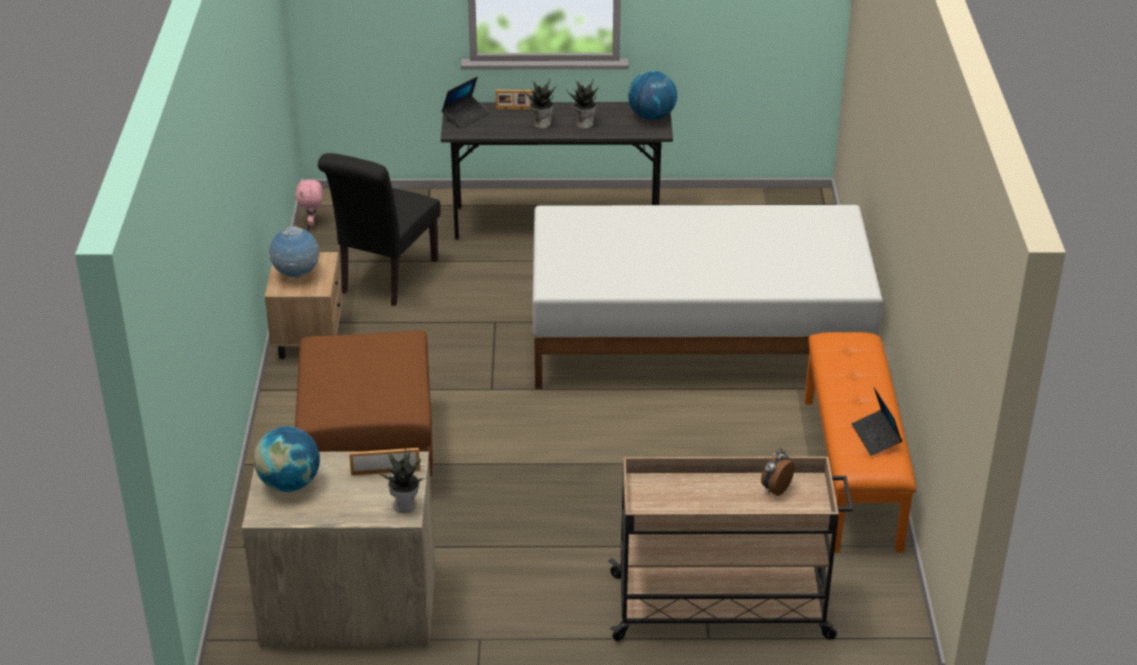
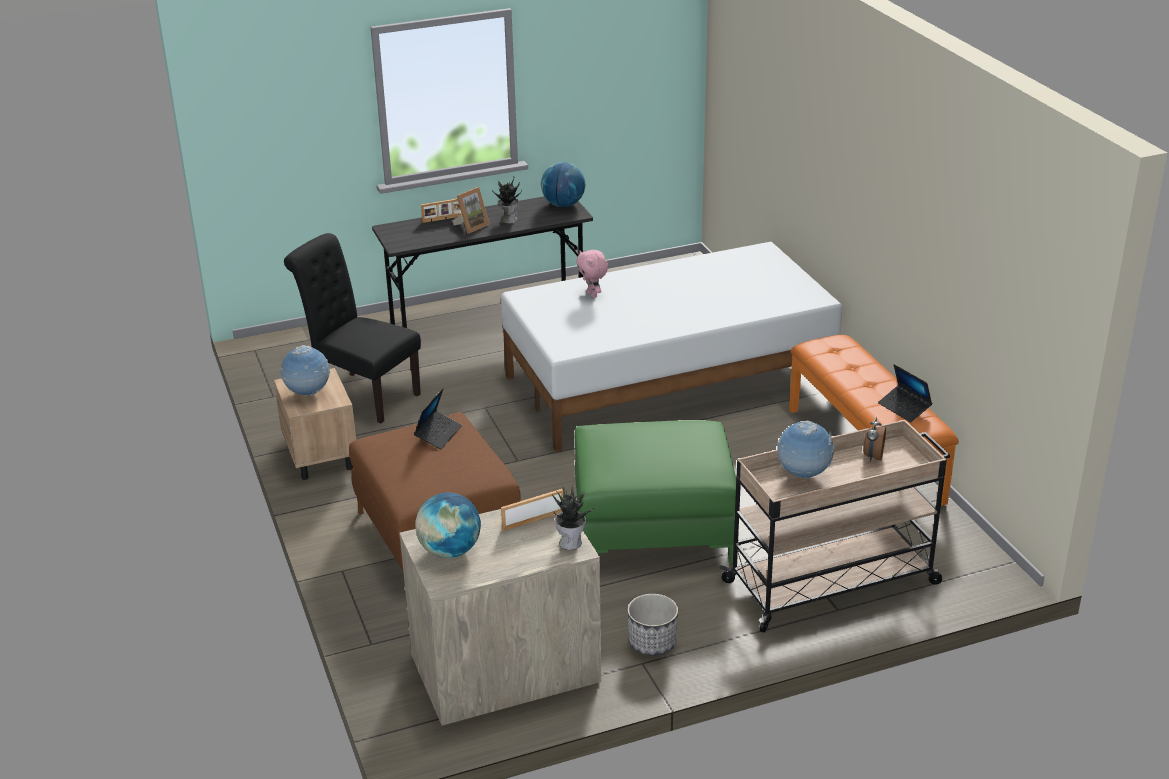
camera: 20 degrees left, 5 degrees down
pink plush toy [295,178,323,226] -> pink plush toy moved to [576,250,608,298]
black chair [318,153,440,306] -> black chair turned 120 degrees clockwise [284,233,421,423]
laptop [442,77,490,129] -> laptop moved to [414,389,462,449]
potted plant [523,79,556,128] -> picture frame [453,187,490,234]
none -> green ottoman [575,420,736,564]
none -> planter [628,594,678,655]
none -> globe [777,421,834,478]

